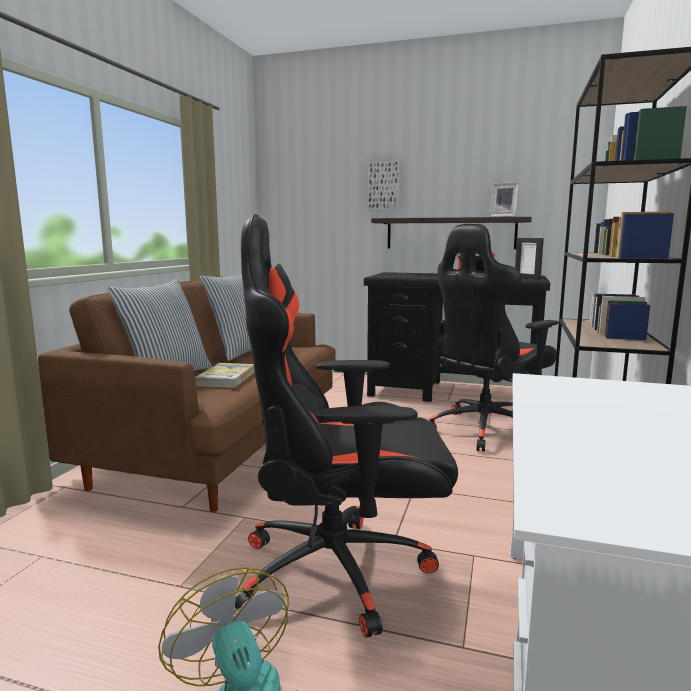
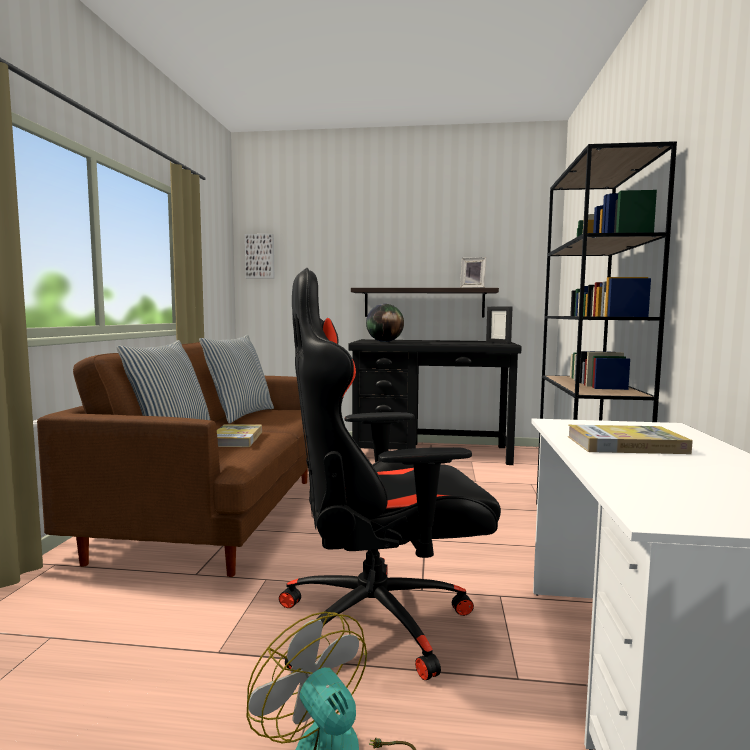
camera: 10 degrees left, 5 degrees down
picture [368,161,400,210] -> picture moved to [245,234,274,278]
black office chair [430,223,559,452] -> none
none -> globe [366,304,404,342]
none -> book [568,425,693,454]

